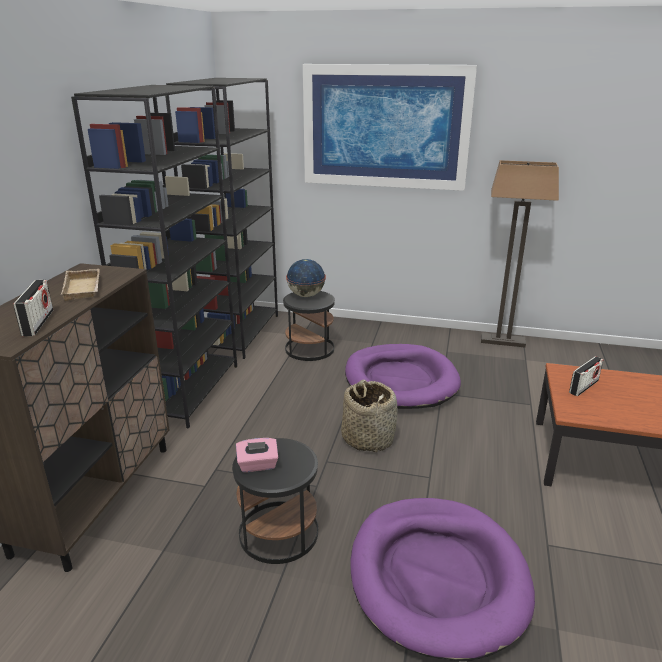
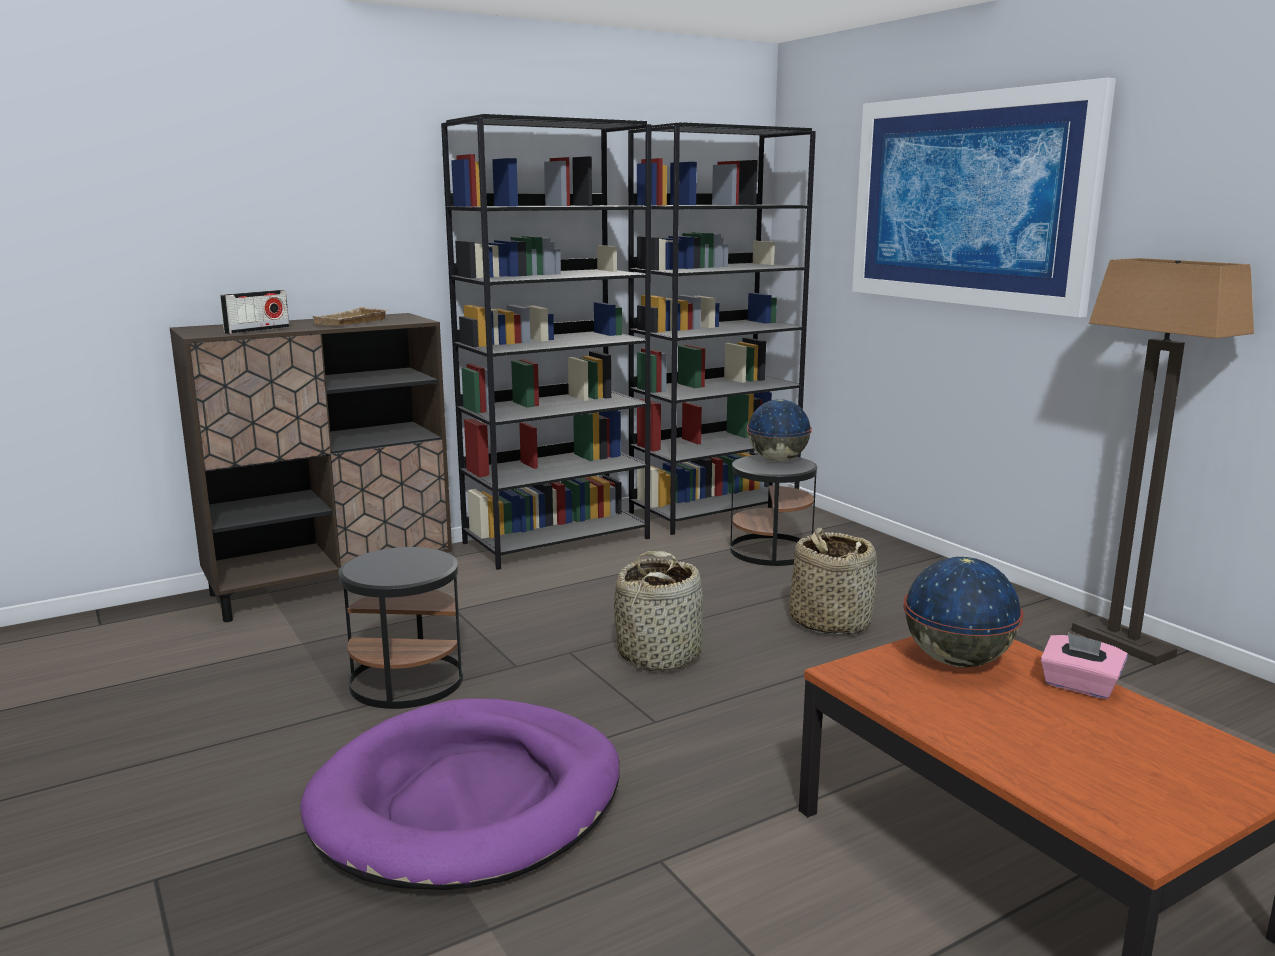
camera: 45 degrees right, 10 degrees down
pink tissue box [236,438,278,472] -> pink tissue box moved to [1040,633,1128,699]
purple dog bed [345,344,461,409] -> basket [789,527,877,635]
radio [569,356,603,396] -> globe [903,557,1024,667]

